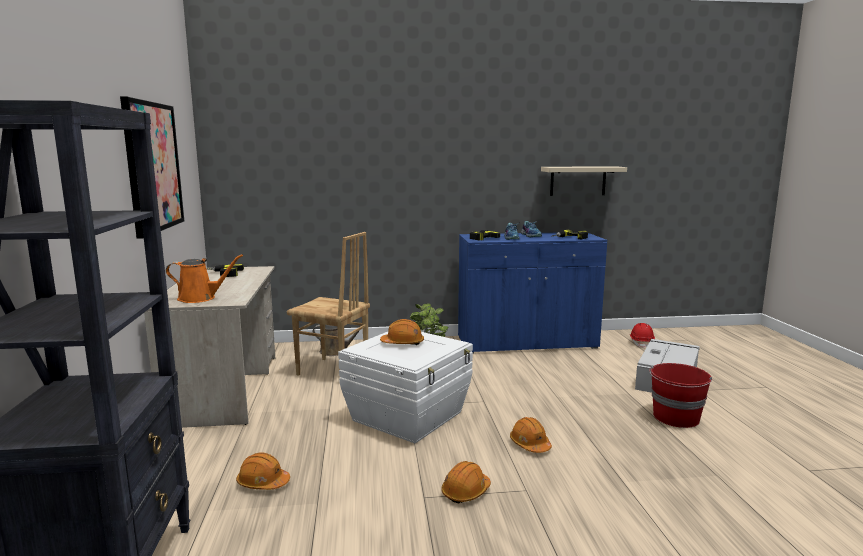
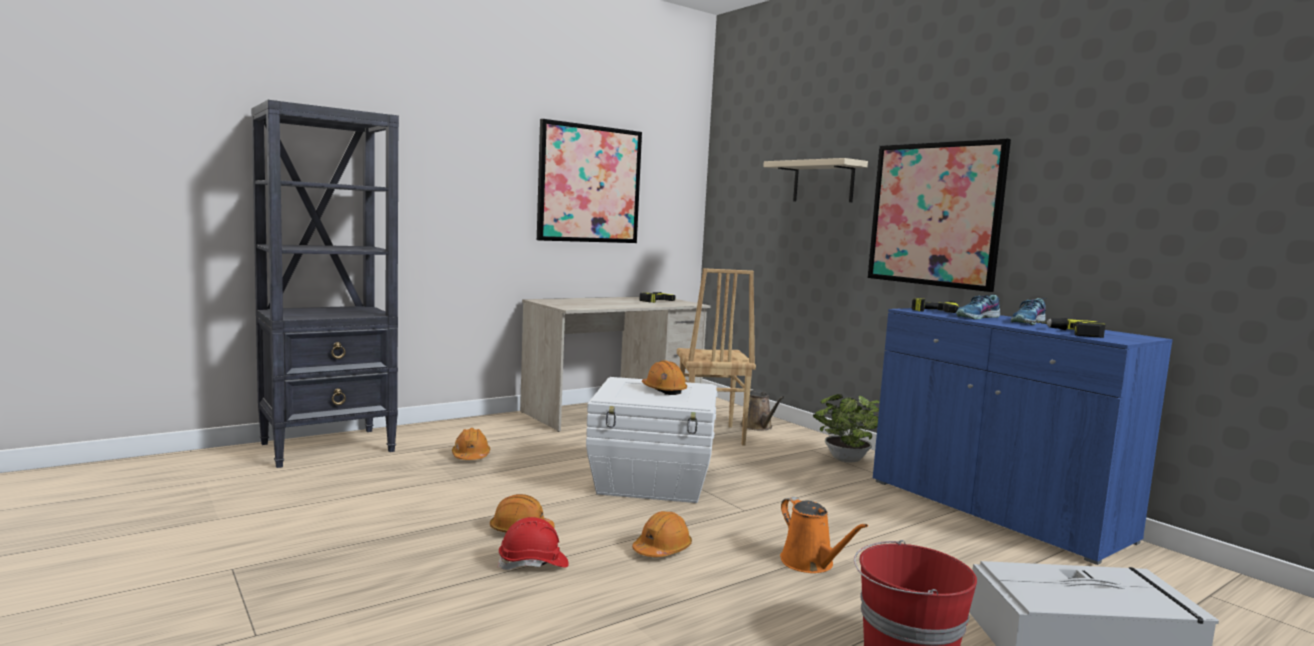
camera: 60 degrees right, 5 degrees down
orange watering can [166,254,243,303] -> orange watering can moved to [780,497,868,573]
beige shelf [541,166,627,196] -> beige shelf moved to [763,158,868,202]
red hard hat [630,323,655,348] -> red hard hat moved to [497,517,569,570]
none -> picture [868,138,1011,292]

